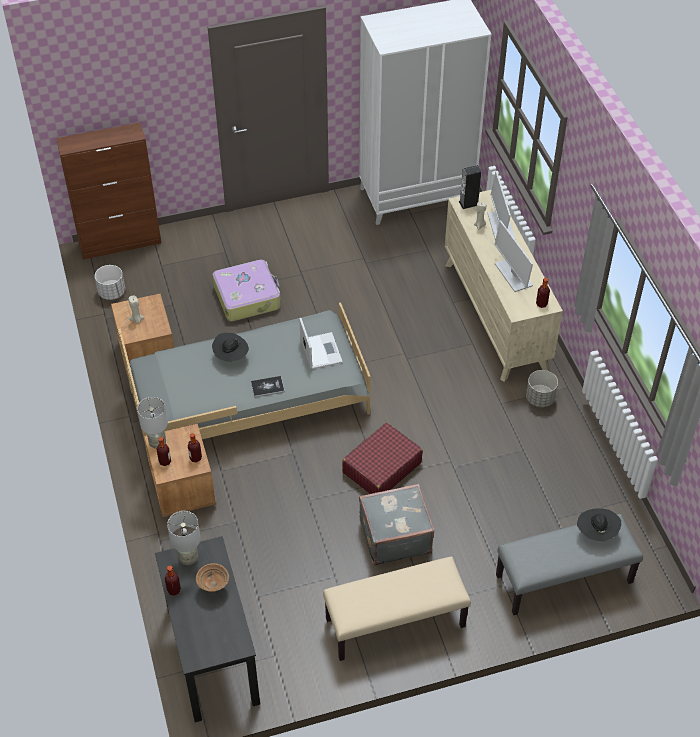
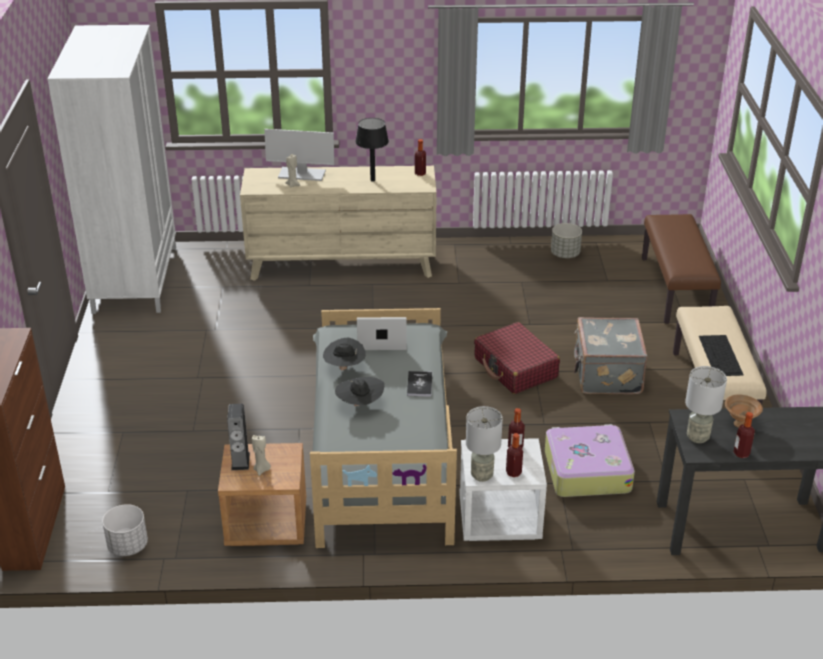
camera: 75 degrees left, 15 degrees down
brown nightstand [144,424,216,517] -> white nightstand [459,438,547,541]
suitcase [213,260,281,321] -> suitcase moved to [545,424,635,497]
speaker [459,165,481,209] -> speaker moved to [227,404,250,470]
monitor [494,220,533,292] -> black table lamp [356,118,389,181]
grey bench [496,514,643,615] -> brown bench [642,214,721,324]
grey planter [526,370,558,407] -> grey planter moved to [551,223,582,258]
black hat [577,508,621,541] -> black hat moved to [323,337,366,370]
none -> keyboard [699,335,744,376]

